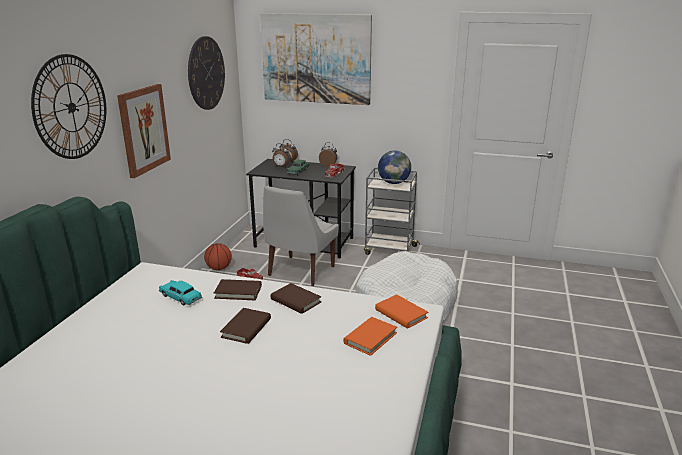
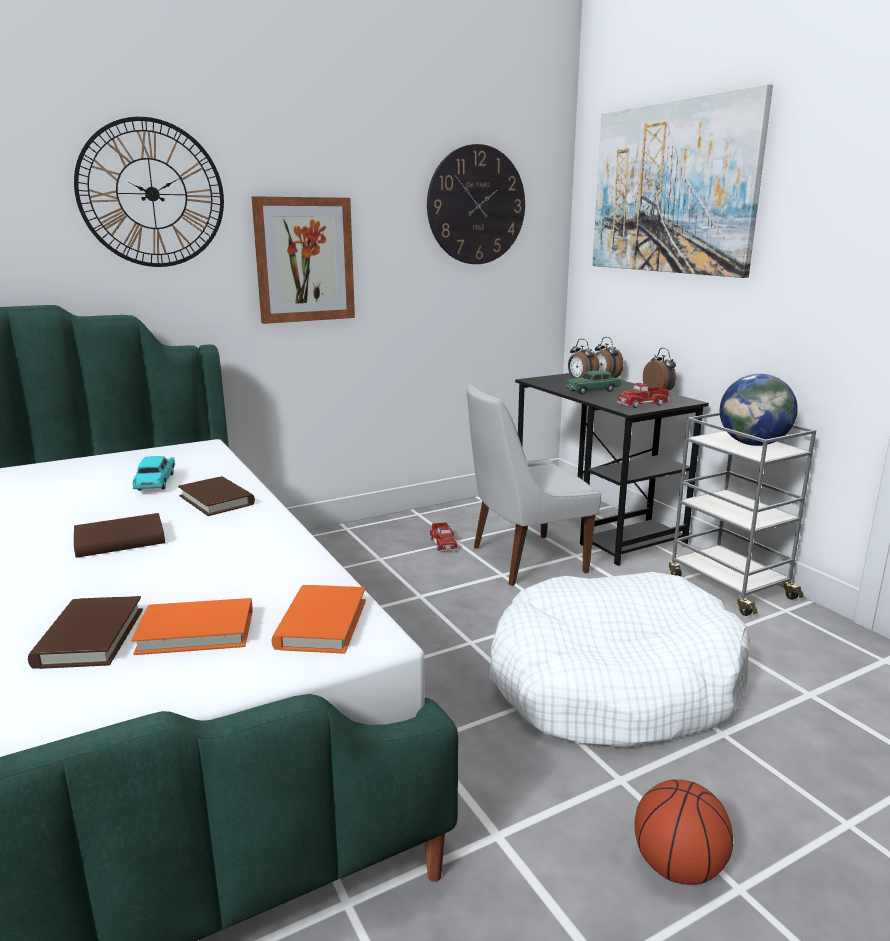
camera: 45 degrees right, 5 degrees down
basketball [204,243,232,270] -> basketball moved to [635,779,733,885]
brown book [270,283,321,314] -> brown book moved to [28,596,143,669]

